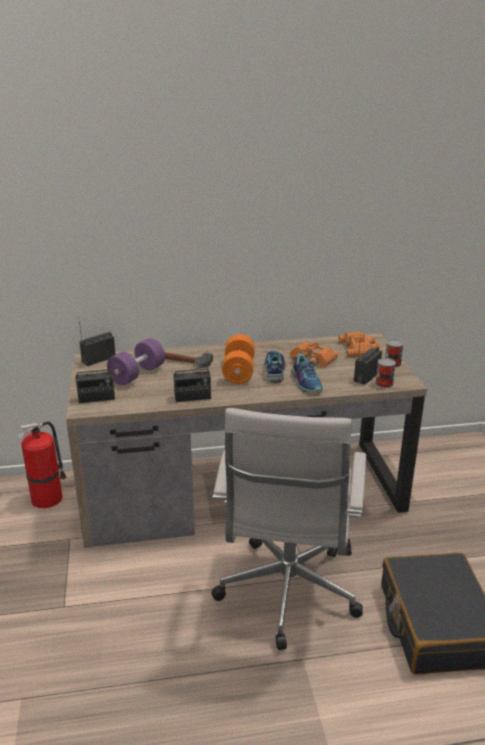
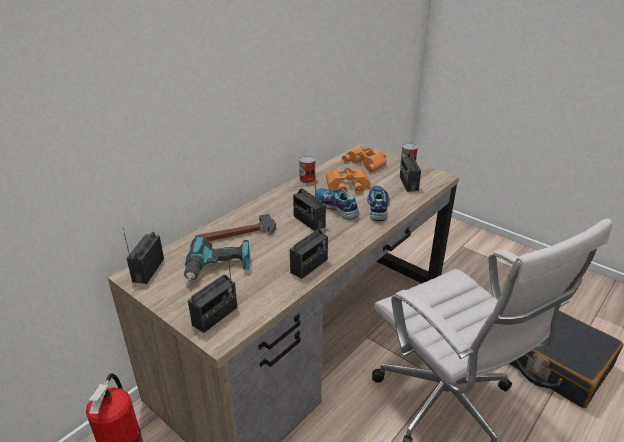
camera: 40 degrees left, 5 degrees up
purple dumbbell [107,338,165,385] -> power drill [184,236,250,281]
orange dumbbell [222,334,255,384] -> radio [293,181,326,231]
shoe [292,353,323,392] -> shoe turned 120 degrees counterclockwise [367,185,390,221]
can [375,358,396,388] -> can moved to [299,156,316,183]

